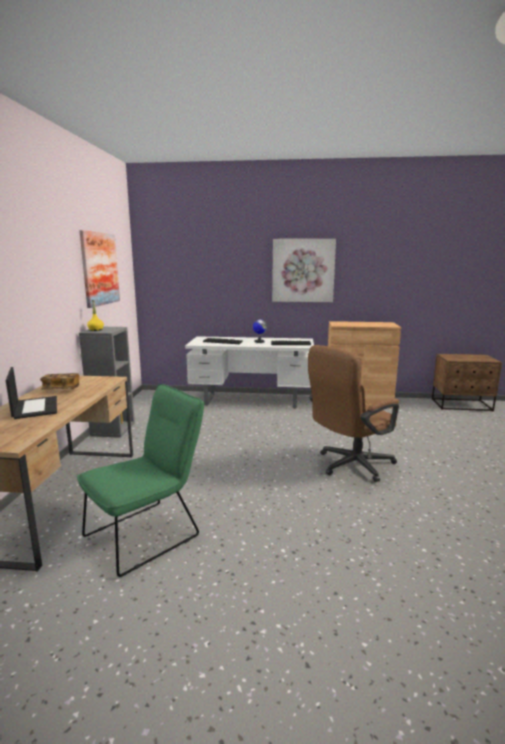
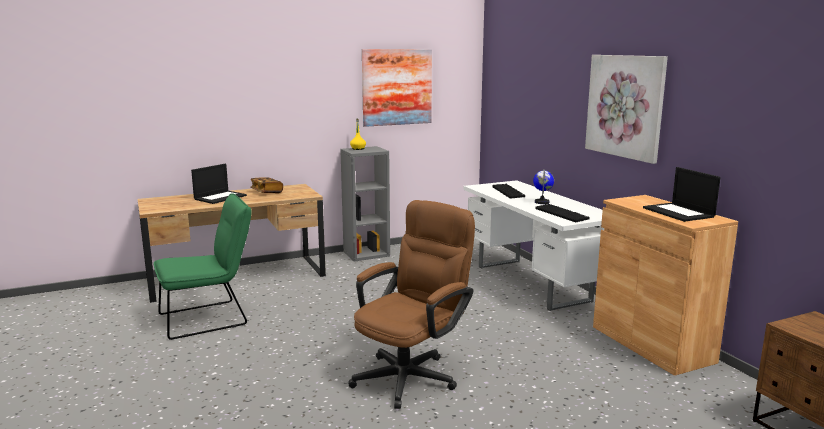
camera: 60 degrees right, 0 degrees up
green chair [77,384,204,577] -> green chair turned 45 degrees counterclockwise [153,194,252,340]
brown office chair [308,345,399,482] -> brown office chair turned 105 degrees clockwise [348,200,475,409]
none -> laptop [643,167,721,222]

